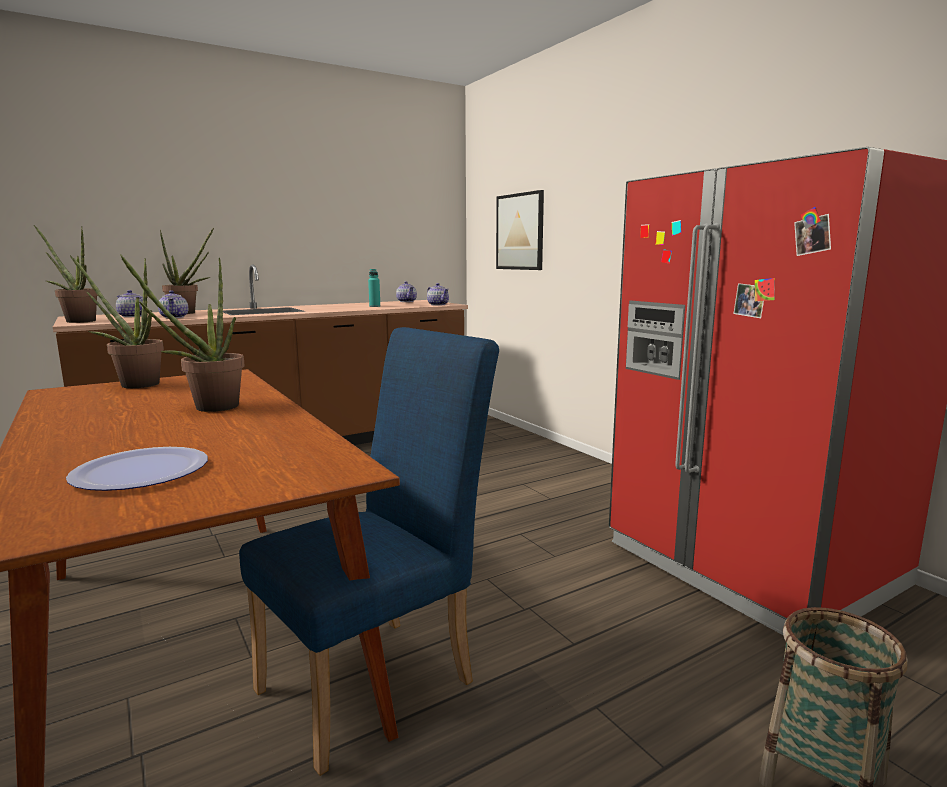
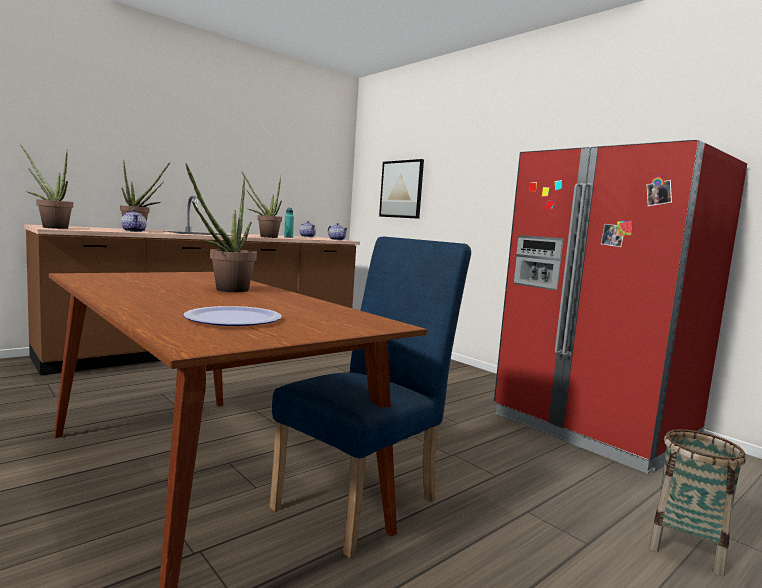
camera: 10 degrees left, 5 degrees down
potted plant [70,255,164,388] -> potted plant moved to [241,171,282,238]
teapot [116,290,143,317] -> none

